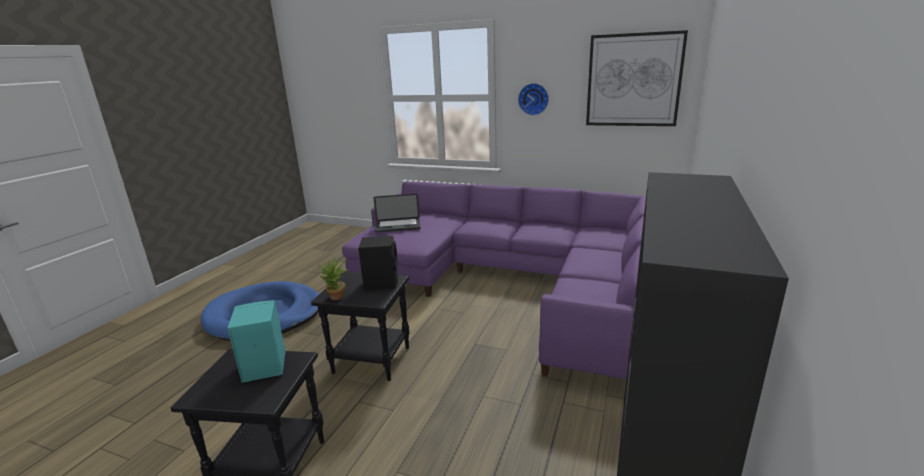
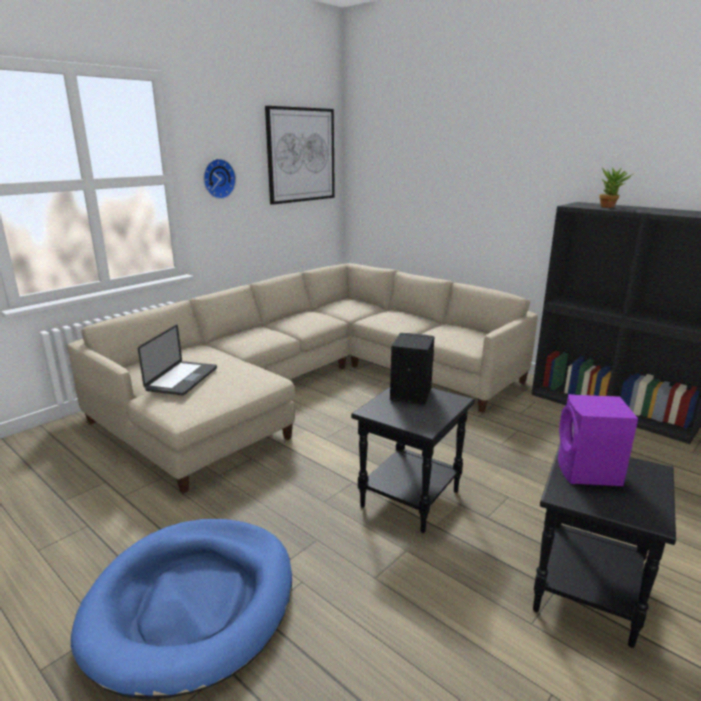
camera: 70 degrees left, 0 degrees up
turquoise speaker [228,300,286,382] -> purple speaker [558,394,638,486]
potted plant [318,257,348,300] -> potted plant moved to [599,167,633,208]
purple sofa [342,182,646,379] -> beige sofa [68,263,538,494]

